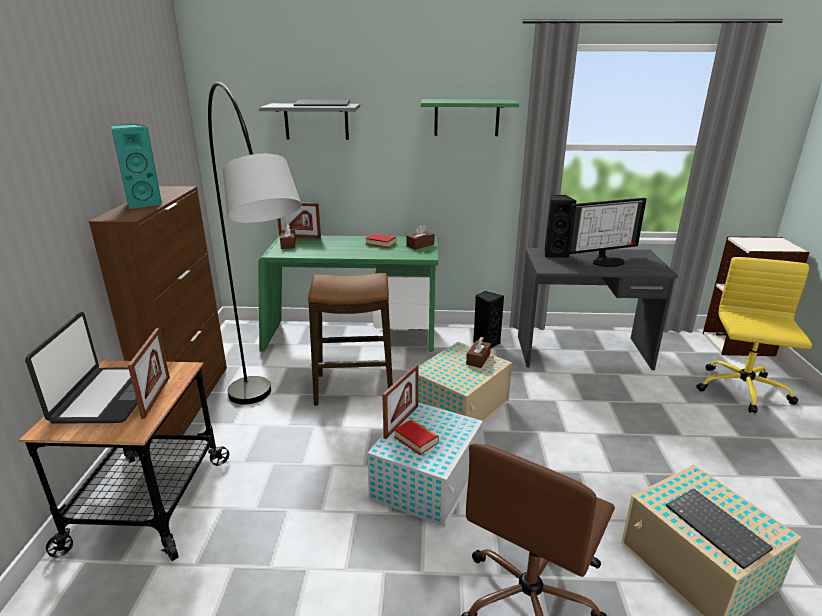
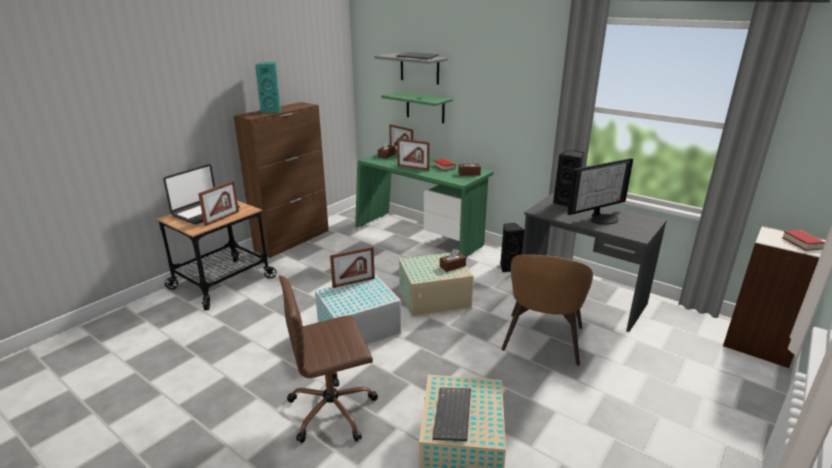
camera: 35 degrees right, 0 degrees up
grey floor lamp [208,82,302,405] -> none
stool [308,273,393,406] -> none
book [394,419,439,455] -> book moved to [782,230,825,251]
green shelf [421,99,519,136] -> green shelf moved to [381,91,453,123]
monitor [566,198,647,267] -> monitor turned 45 degrees counterclockwise [567,158,633,225]
yellow office chair [696,257,812,413] -> none
none -> picture frame [397,138,430,171]
none -> brown chair [501,254,593,365]

